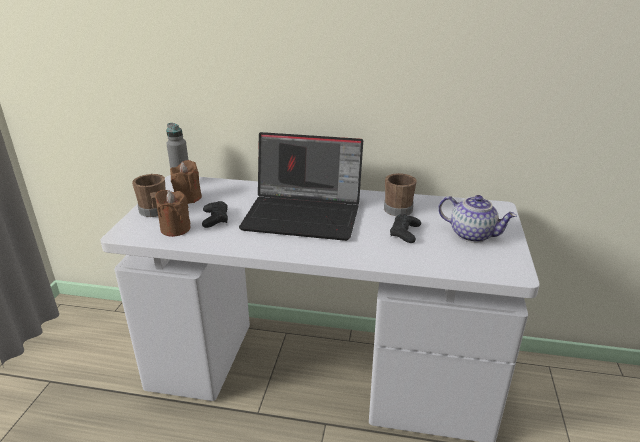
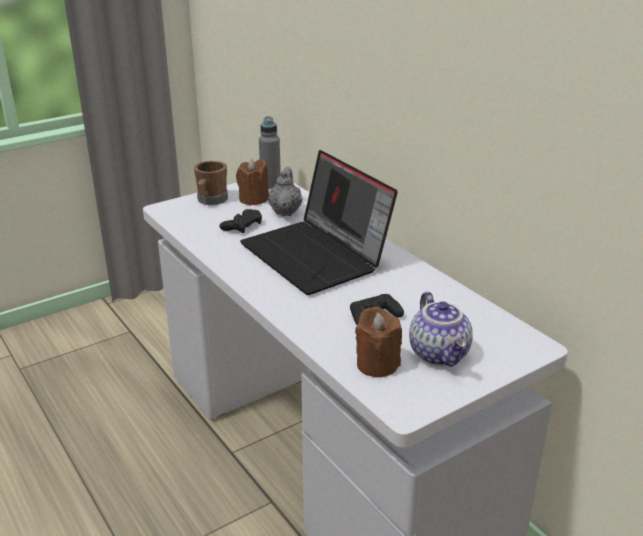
camera: 45 degrees right, 0 degrees up
brown candle [155,189,191,237] -> brown candle moved to [355,307,402,377]
brown mug [384,173,417,216] -> none
none -> grey teapot [268,167,302,216]

